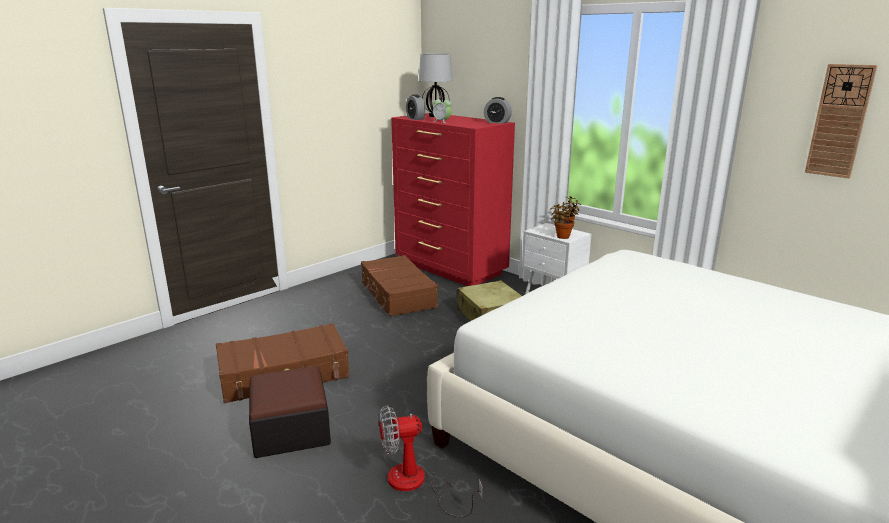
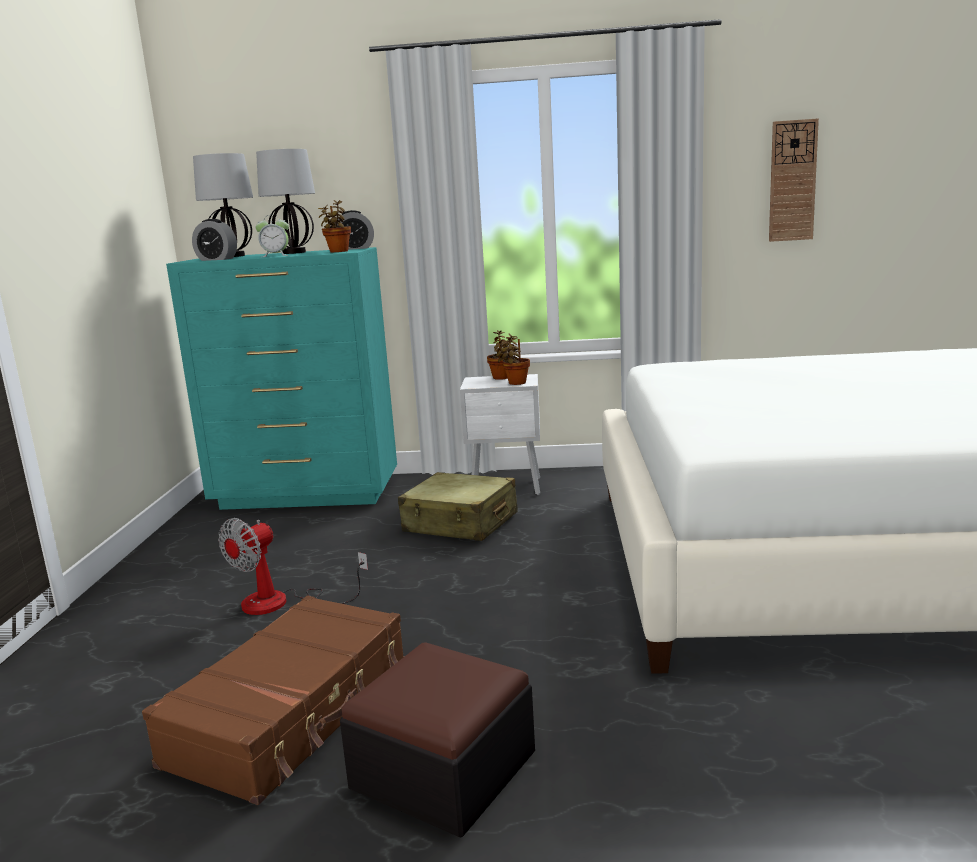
camera: 40 degrees left, 5 degrees down
brown suitcase [361,255,438,317] -> none
fan [379,405,483,517] -> fan moved to [218,518,368,615]
red dresser [391,113,515,286] -> turquoise dresser [166,247,397,510]
none -> table lamp [256,149,315,254]
none -> potted plant [318,200,351,252]

